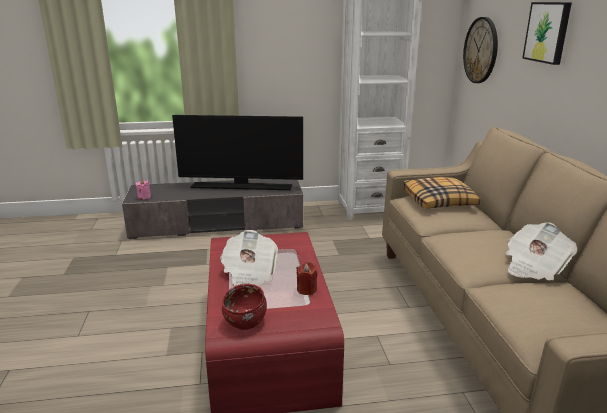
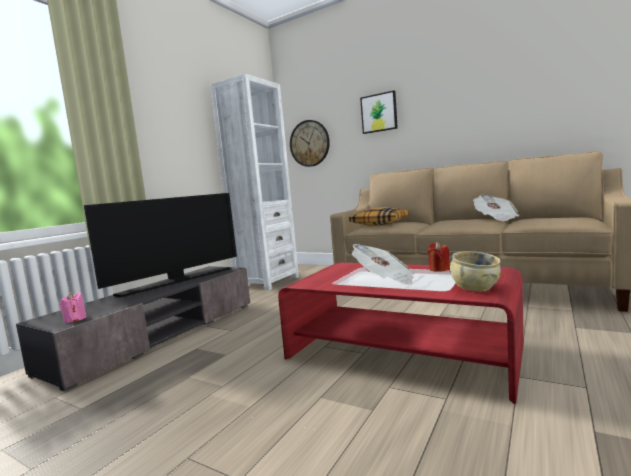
camera: 50 degrees left, 15 degrees down
red bowl [222,284,267,330] -> beige bowl [450,251,501,292]

